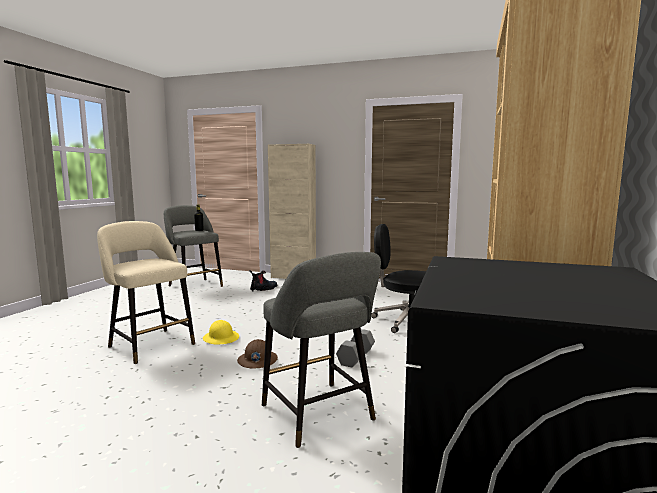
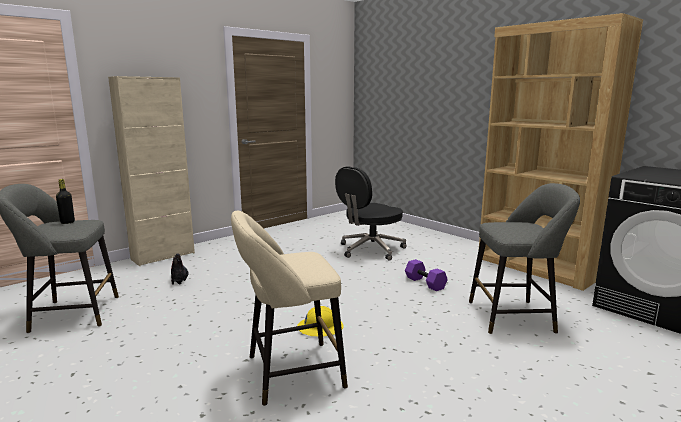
camera: 60 degrees left, 5 degrees up
brown hard hat [237,339,278,368] -> none
grey dumbbell [336,329,375,368] -> purple dumbbell [405,259,448,291]

